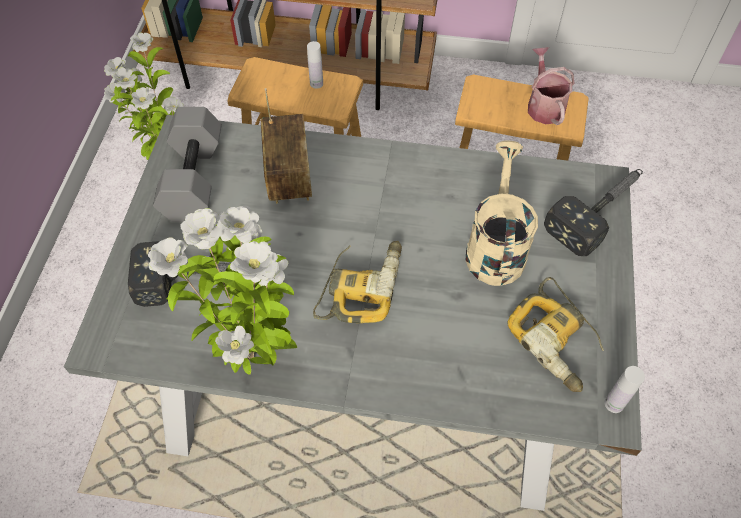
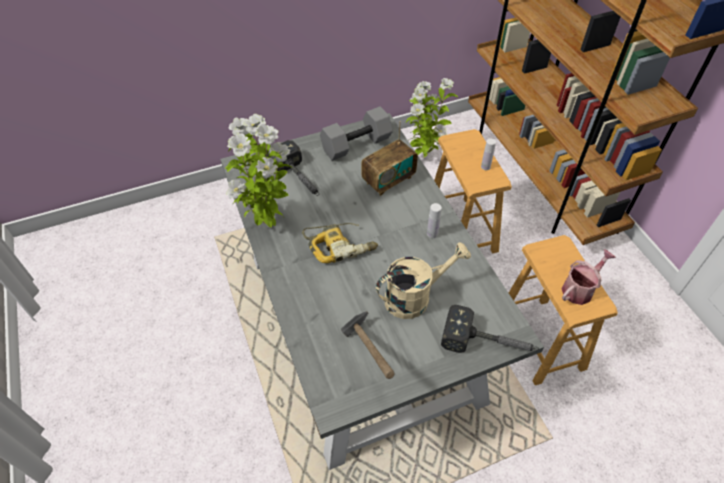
camera: 60 degrees right, 5 degrees down
power drill [507,277,604,392] -> hammer [341,311,395,379]
white bottle [604,366,645,413] -> white bottle moved to [427,203,442,238]

